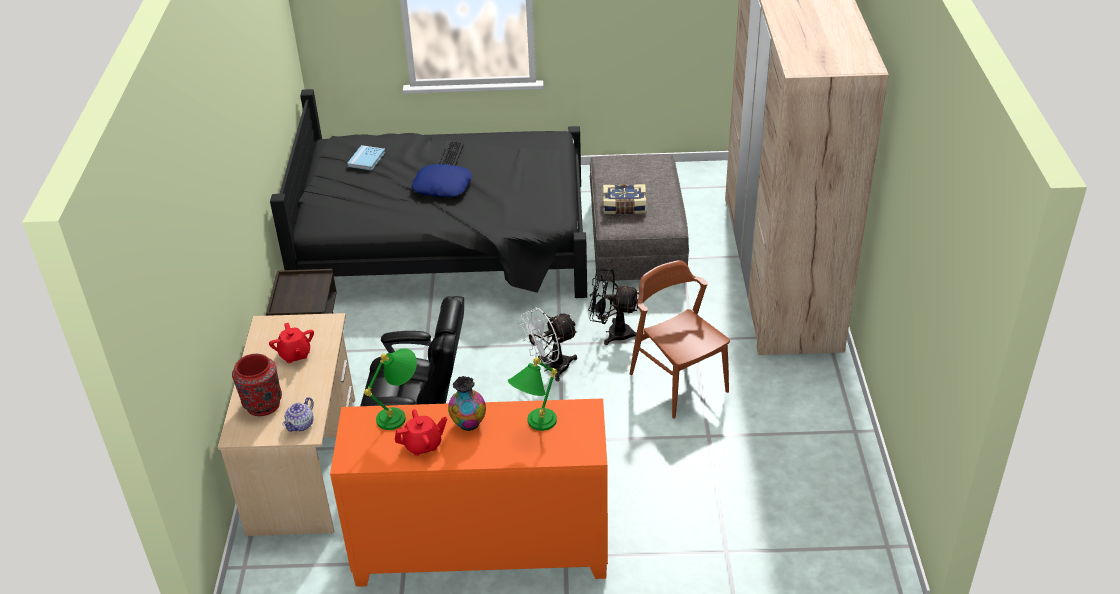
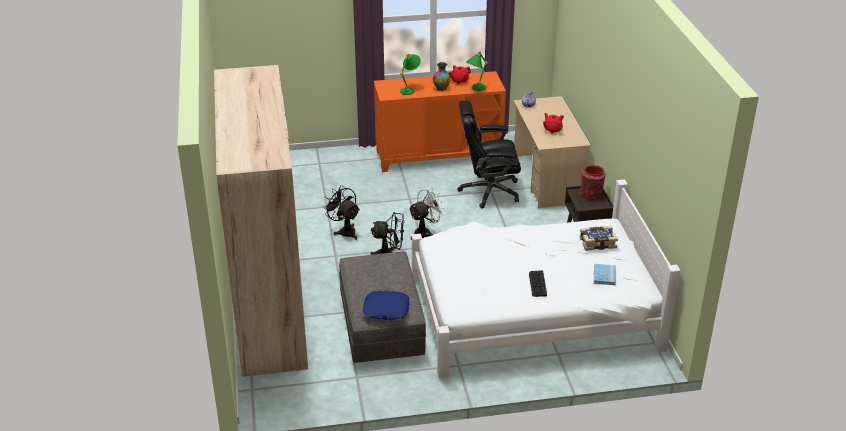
camera: 170 degrees right, 5 degrees down
red vase [232,354,282,416] -> red vase moved to [581,165,606,199]
black bed [270,89,587,298] -> white bed [412,179,681,378]
blue pillow [411,164,472,197] -> blue pillow moved to [363,291,410,320]
book [603,184,646,214] -> book moved to [580,226,618,251]
brown chair [630,260,730,419] -> black fan [323,185,360,240]

